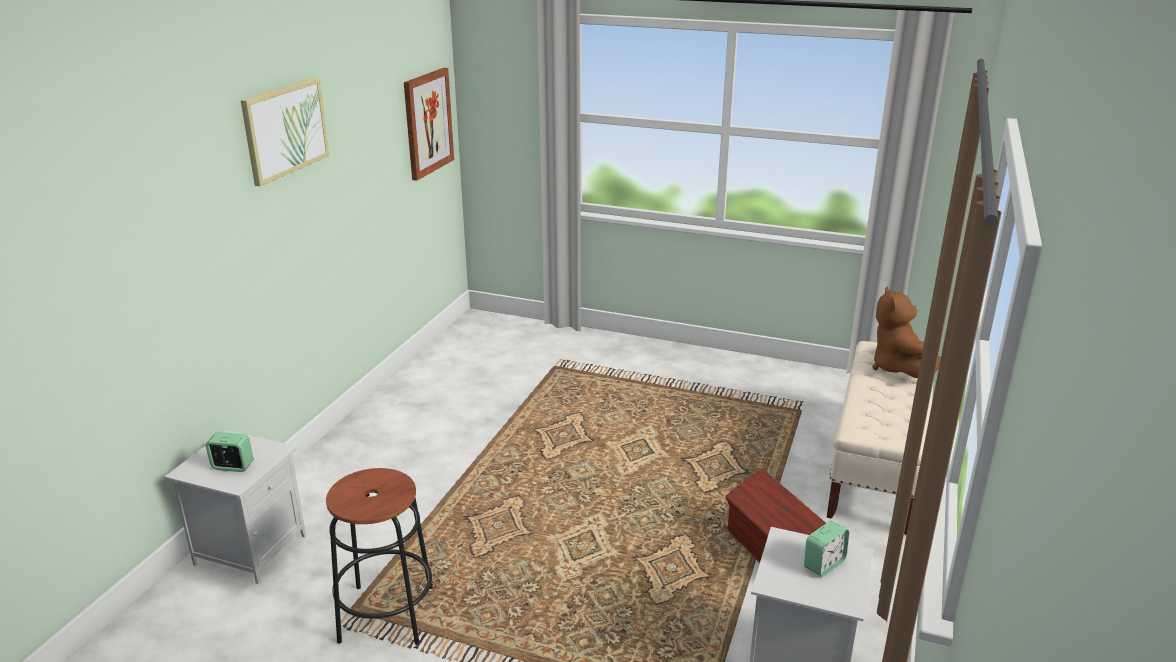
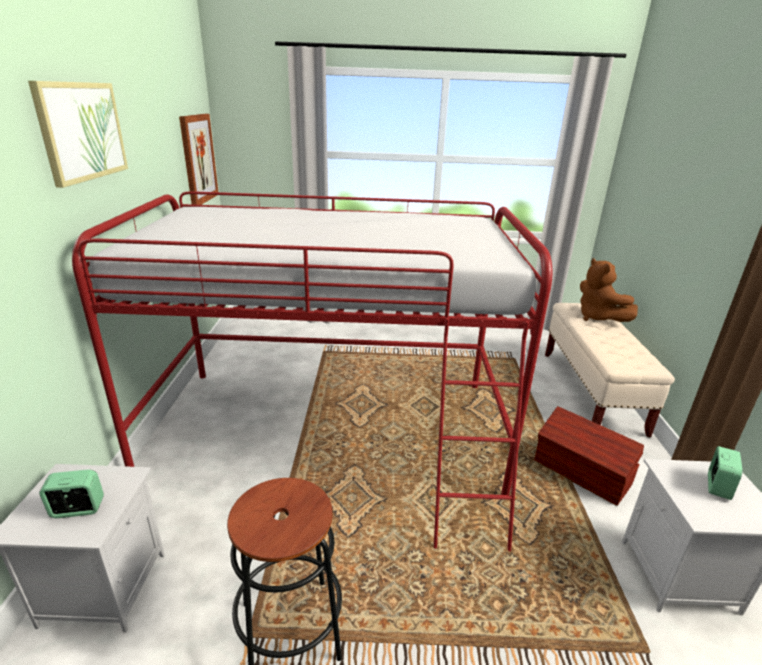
camera: 20 degrees left, 0 degrees up
none -> red bed [72,191,552,552]

